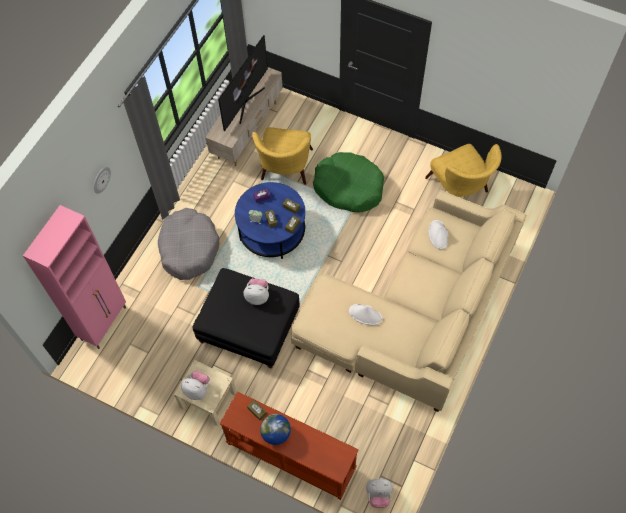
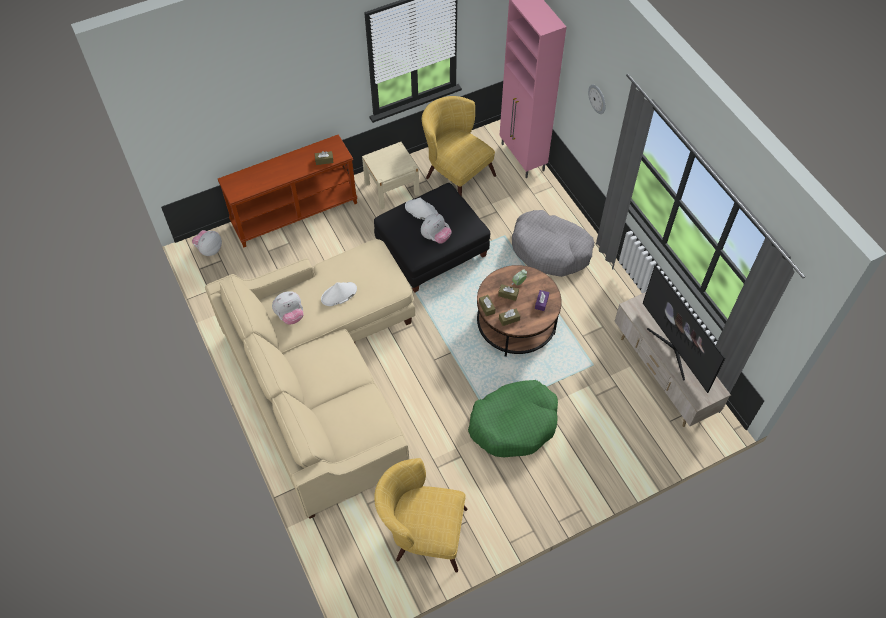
camera: 125 degrees right, 5 degrees down
plush toy [181,371,210,400] -> plush toy moved to [272,291,304,324]
blue coffee table [235,182,306,259] -> brown coffee table [477,265,562,357]
yellow armchair [252,127,313,185] -> yellow armchair moved to [422,96,496,197]
globe [260,414,291,445] -> none
white hat [428,220,448,249] -> white hat moved to [405,198,438,220]

